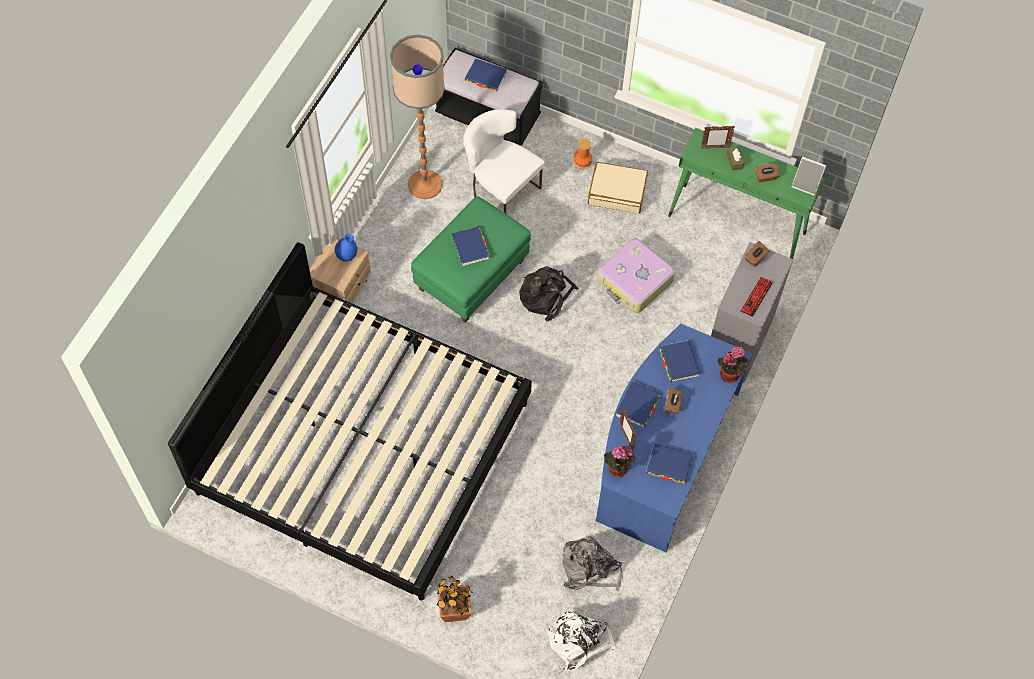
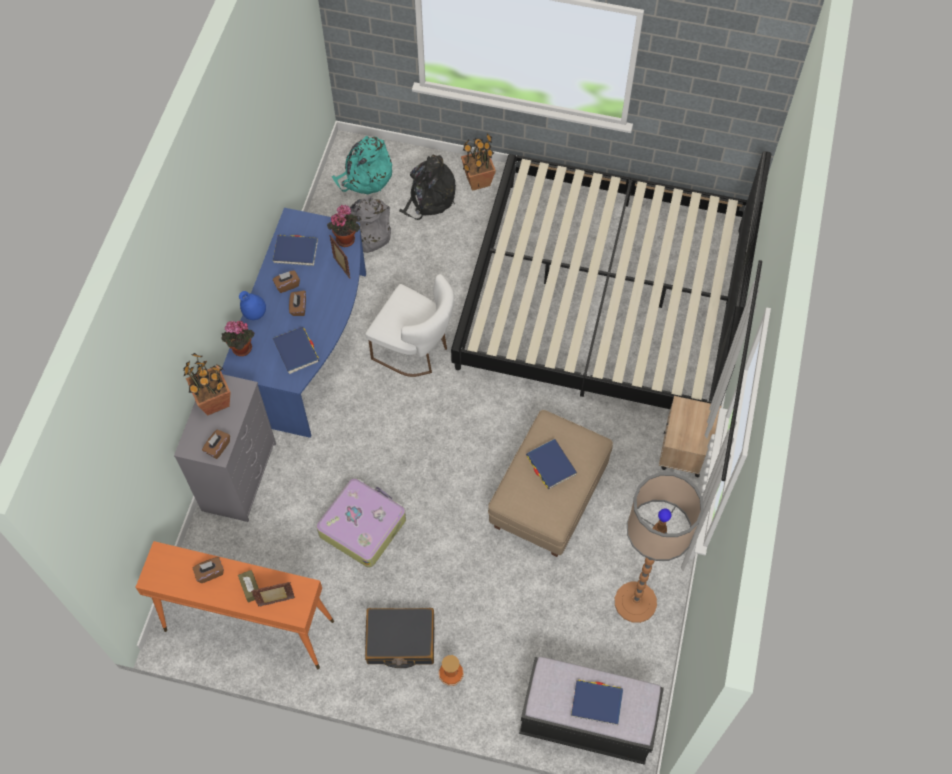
camera: 170 degrees right, 0 degrees up
blue vase [335,234,357,262] -> blue vase moved to [239,291,266,320]
green ottoman [411,196,531,323] -> beige ottoman [488,410,613,557]
white chair [463,109,545,213] -> white chair moved to [366,274,454,377]
black backpack [519,266,579,321] -> black backpack moved to [399,155,456,220]
white backpack [548,610,616,671] -> turquoise backpack [332,136,392,194]
beige suitcase [588,162,648,214] -> black suitcase [365,608,434,668]
blue book [616,381,660,427] -> none
green console table [668,128,825,259] -> orange console table [135,541,334,669]
keyboard [741,277,773,317] -> potted plant [183,353,231,416]
picture frame [792,157,826,196] -> none
none -> brown tissue box [273,270,300,293]

